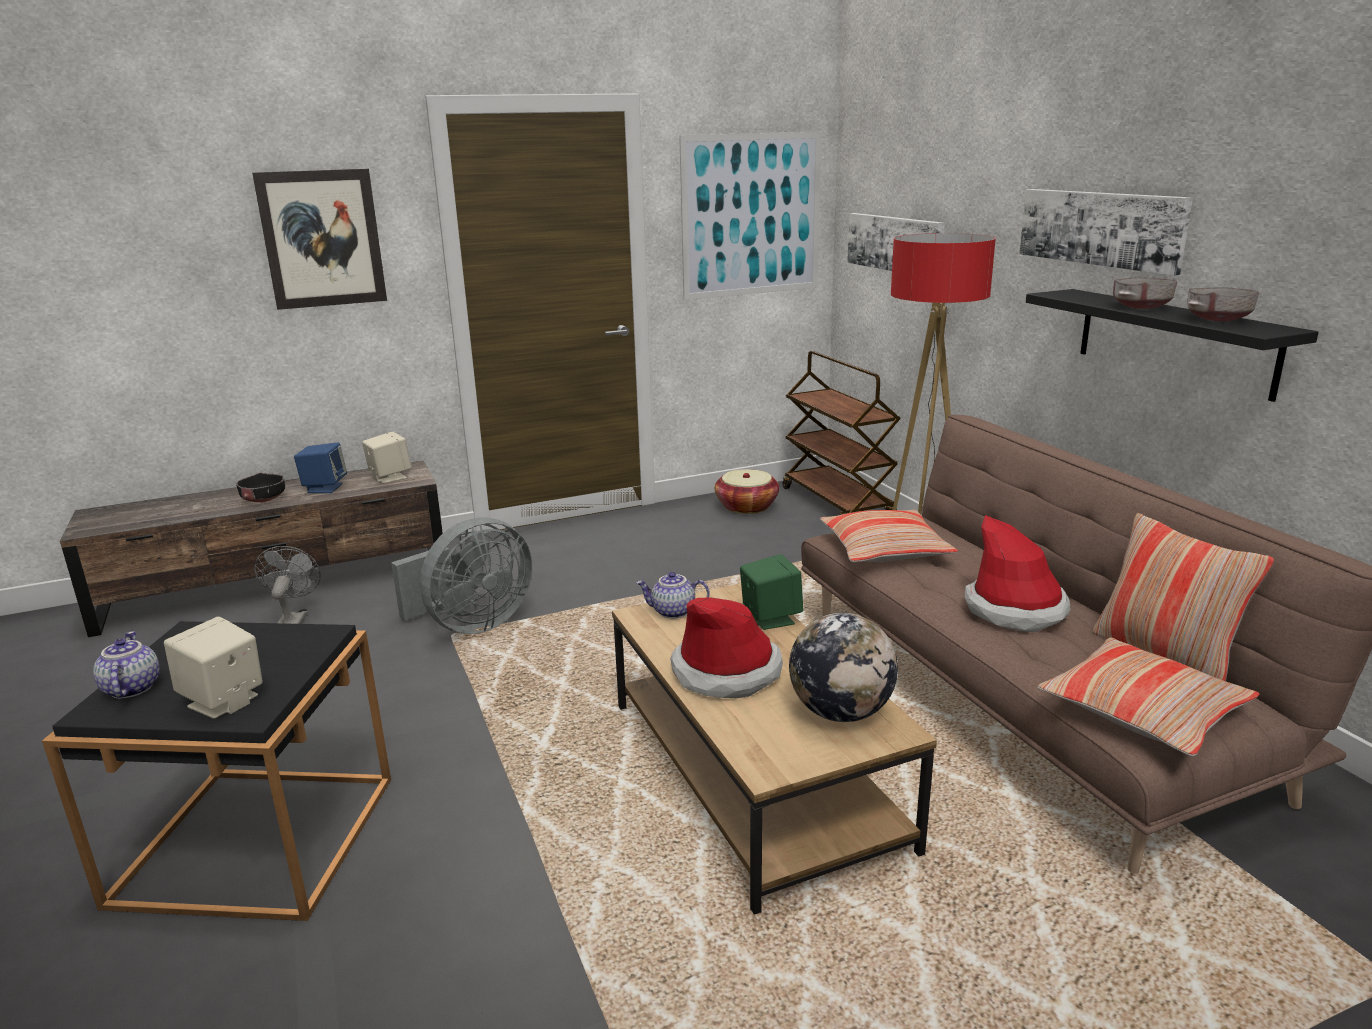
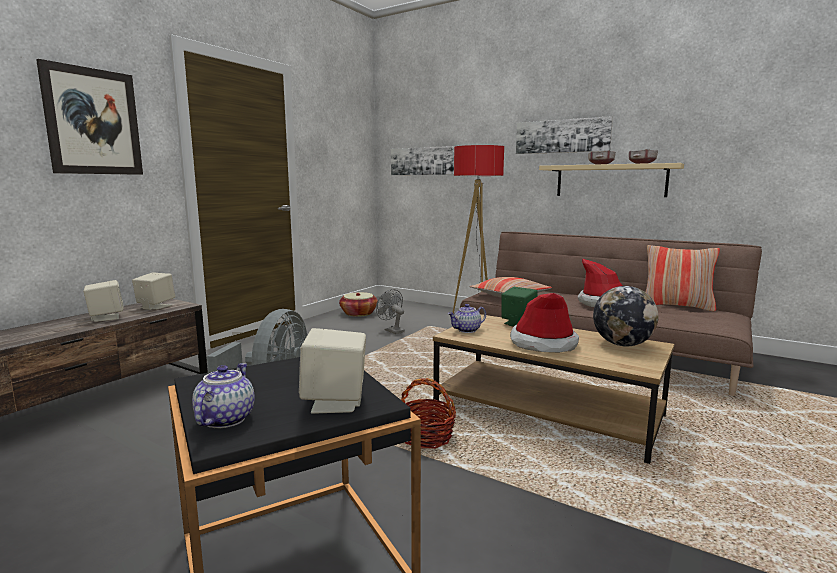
camera: 35 degrees left, 10 degrees down
teapot [93,631,160,699] -> teapot turned 60 degrees clockwise [192,363,255,428]
black bowl [236,472,285,502] -> none
grey fan [254,546,321,624] -> grey fan moved to [376,289,405,334]
blue speaker [294,443,347,493] -> beige speaker [84,280,124,322]
picture [679,132,822,300] -> none
brown cart [783,351,901,515] -> none
black shelf [1026,289,1319,402] -> beige shelf [539,163,684,197]
pillow [1037,638,1259,757] -> none
none -> basket [401,378,456,449]

